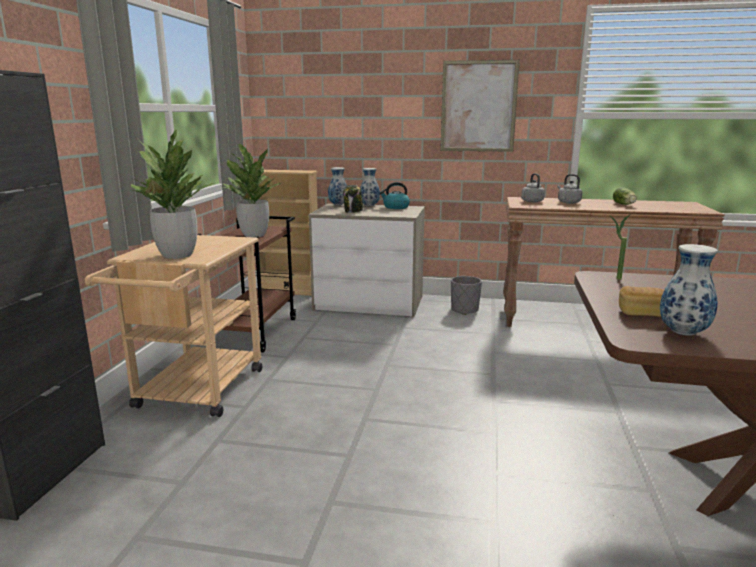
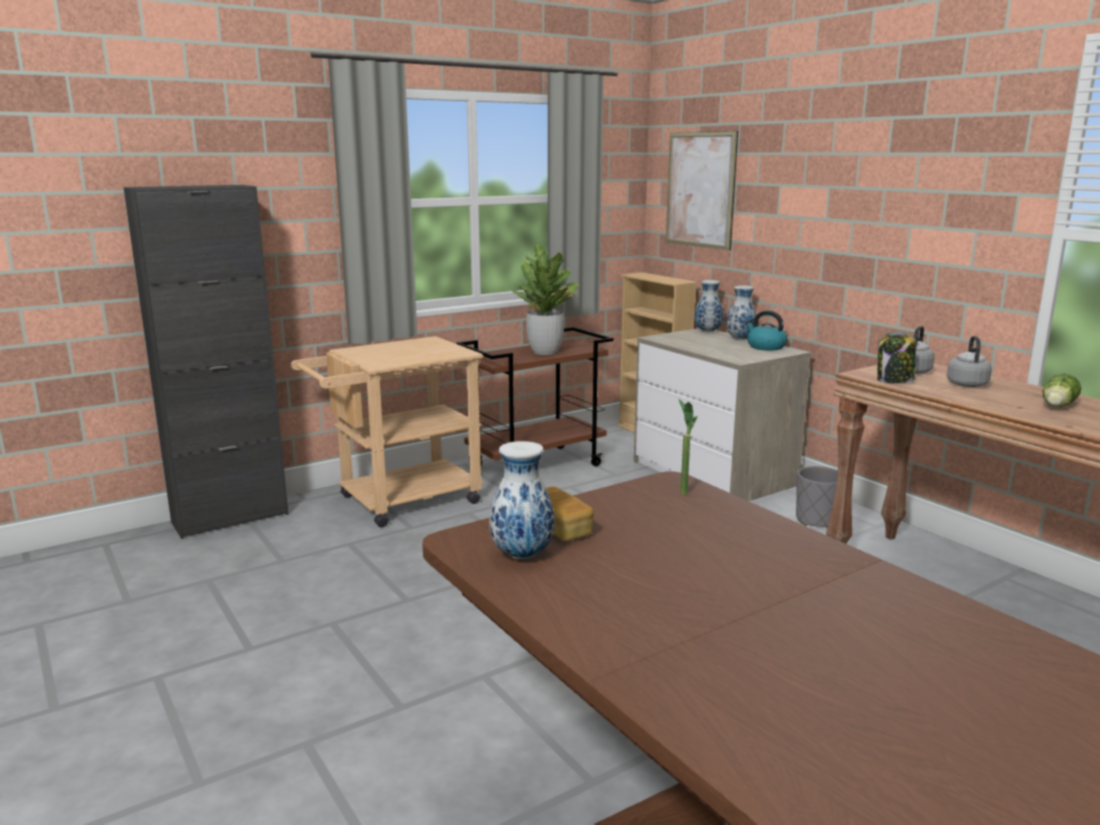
camera: 45 degrees right, 0 degrees up
potted plant [131,129,214,259] -> none
jar [343,185,363,213] -> jar moved to [877,332,916,383]
picture [440,60,520,152] -> picture moved to [666,131,738,250]

